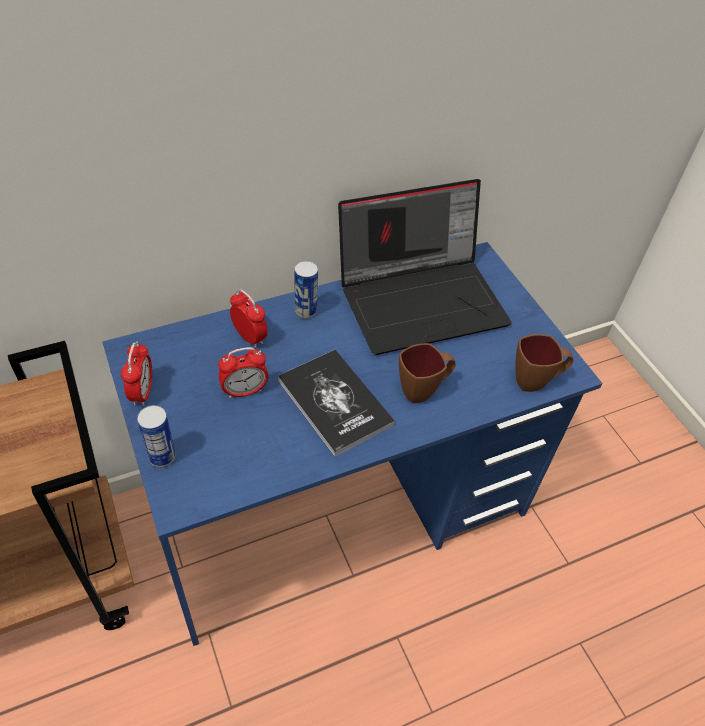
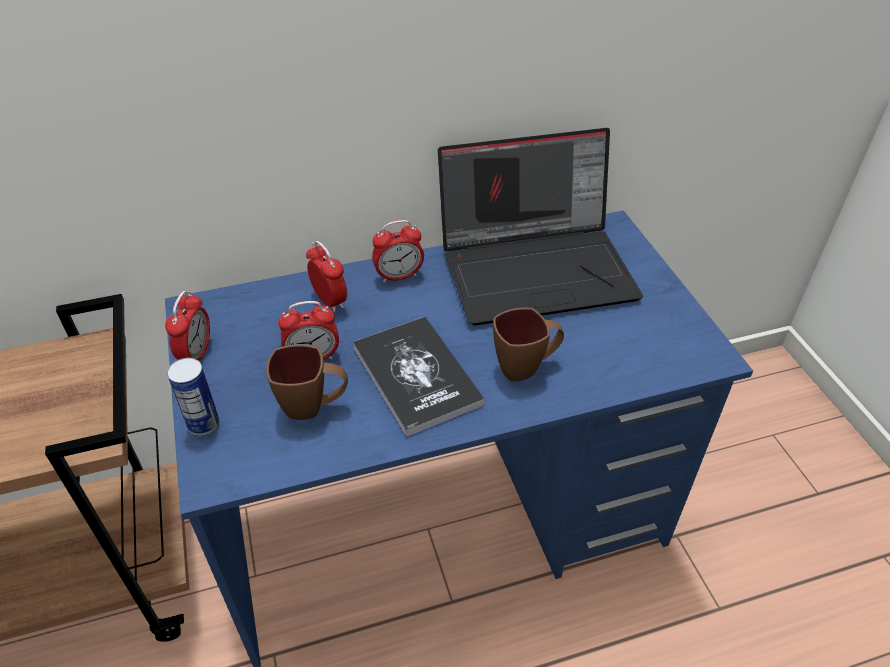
camera: 10 degrees right, 5 degrees down
can [294,261,318,319] -> alarm clock [372,220,424,283]
brown mug [515,334,573,392] -> brown mug moved to [266,345,348,420]

